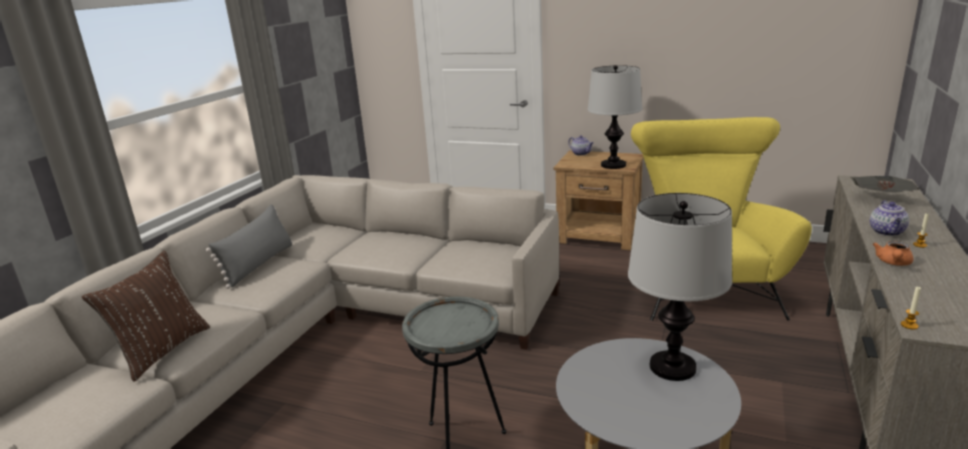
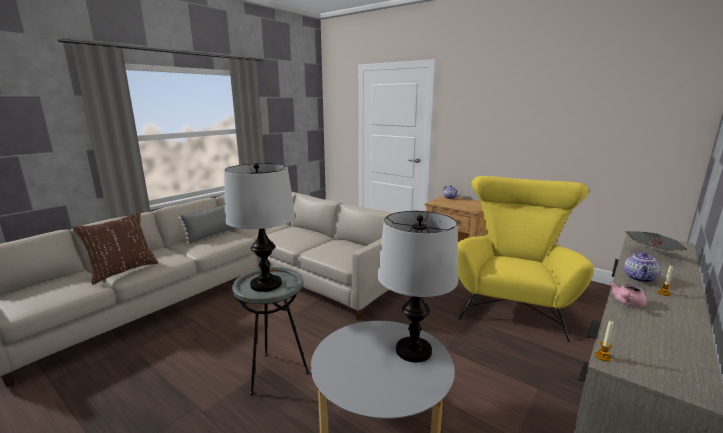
camera: 15 degrees right, 5 degrees down
table lamp [588,65,642,169] -> table lamp moved to [224,163,295,292]
orange teapot [872,241,913,266] -> pink teapot [609,282,647,307]

